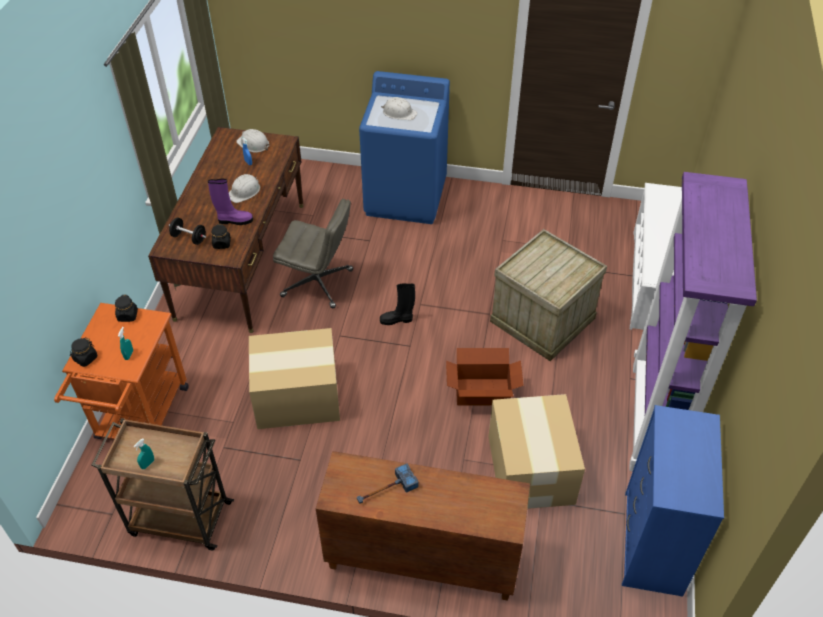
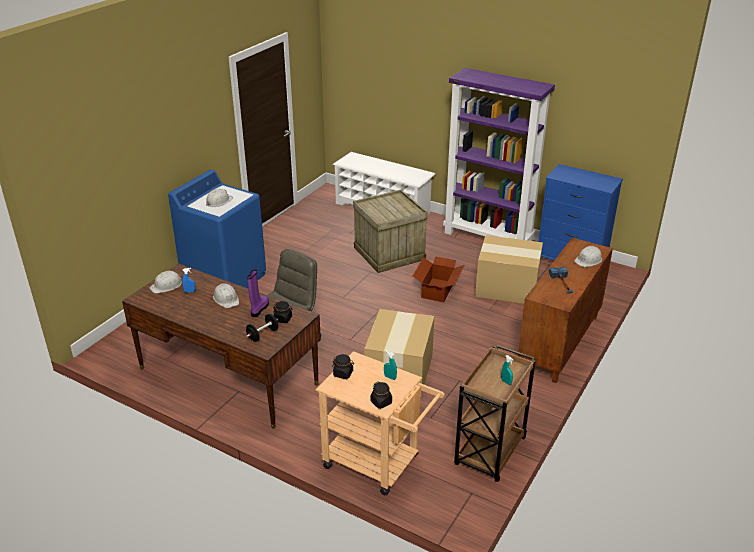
camera: 70 degrees left, 15 degrees down
orange cart [54,303,189,439] -> beige cart [316,351,445,495]
black boot [380,283,415,325] -> none
none -> white hard hat [574,246,602,267]

